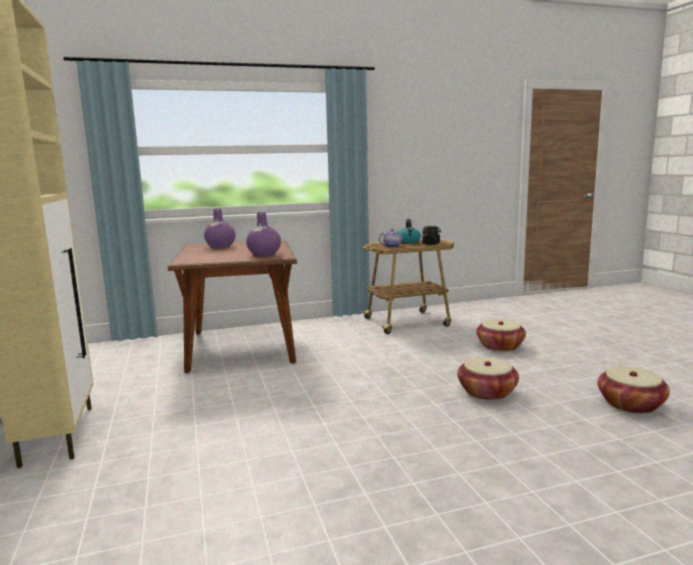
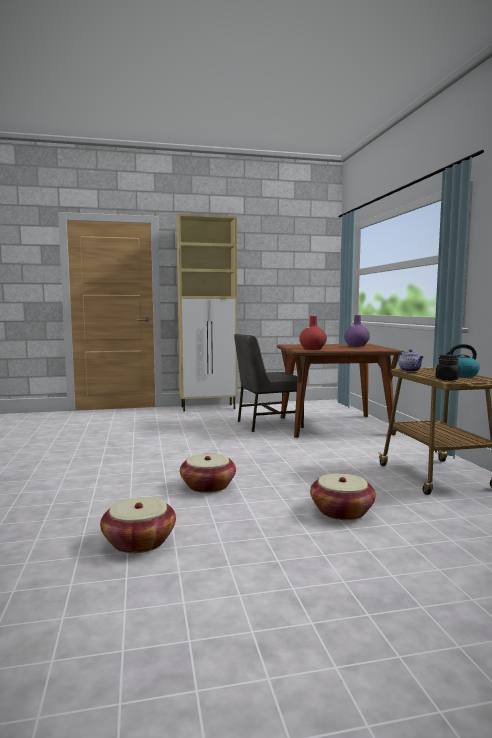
camera: 95 degrees right, 5 degrees down
purple vase [246,212,281,256] -> red vase [299,316,327,350]
none -> grey chair [234,333,304,432]

